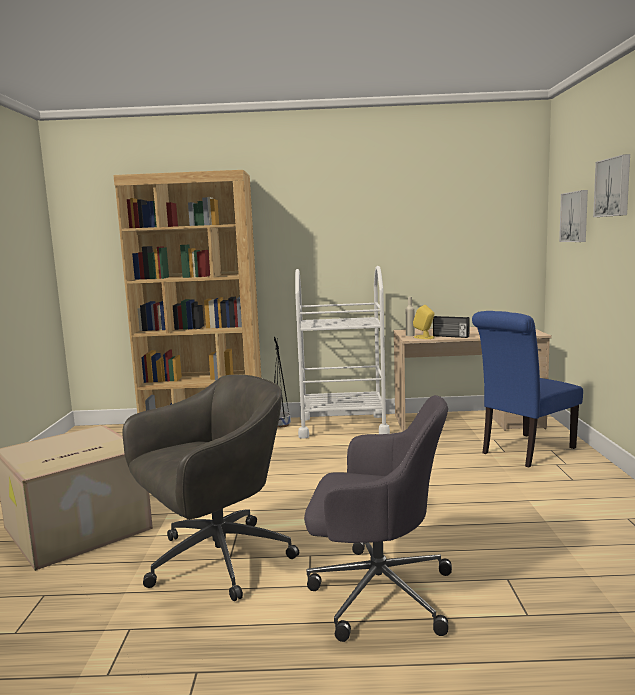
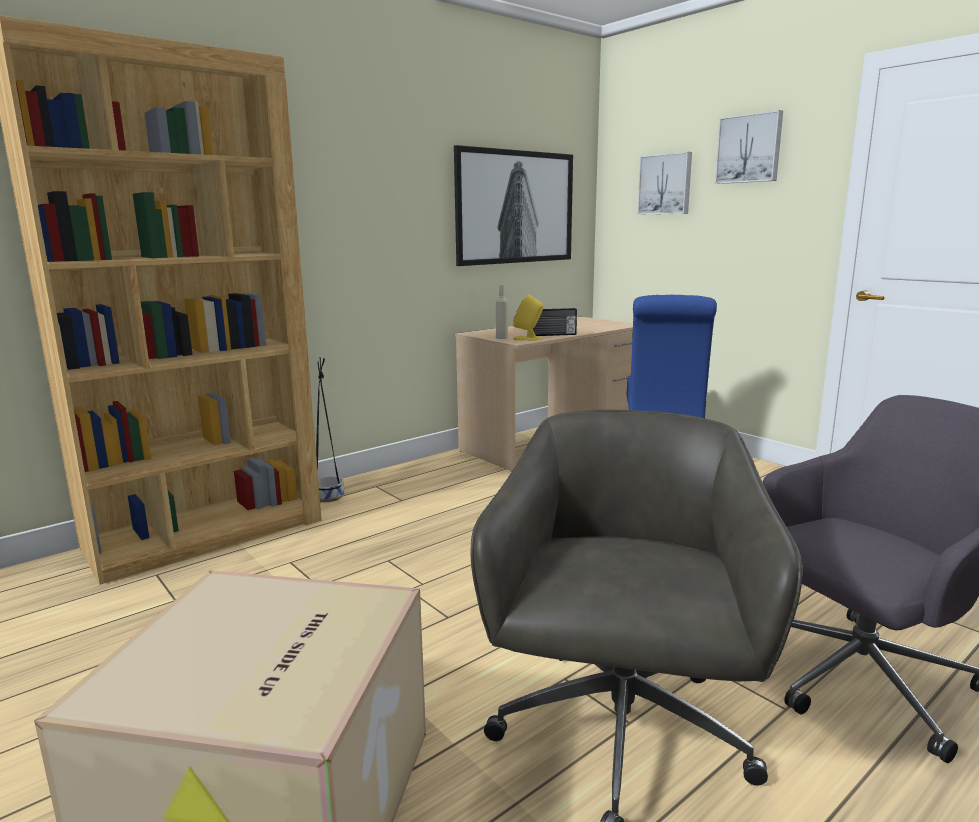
camera: 40 degrees left, 5 degrees up
white cart [295,266,390,439] -> none
none -> picture [454,145,573,266]

